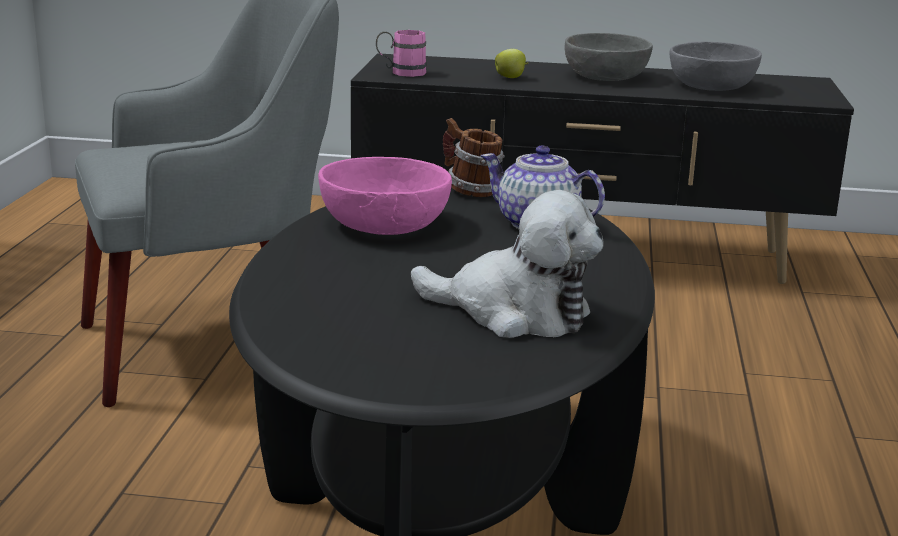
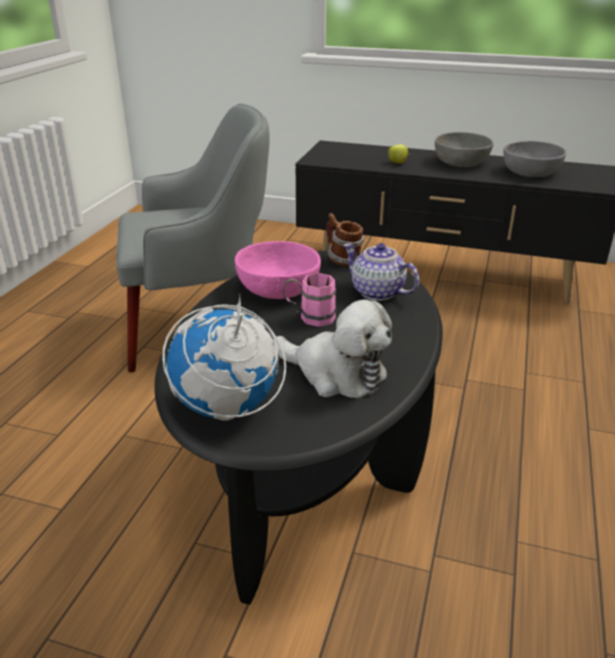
camera: 10 degrees right, 10 degrees up
pink mug [376,30,426,77] -> pink mug moved to [283,273,336,327]
none -> globe [162,295,286,421]

